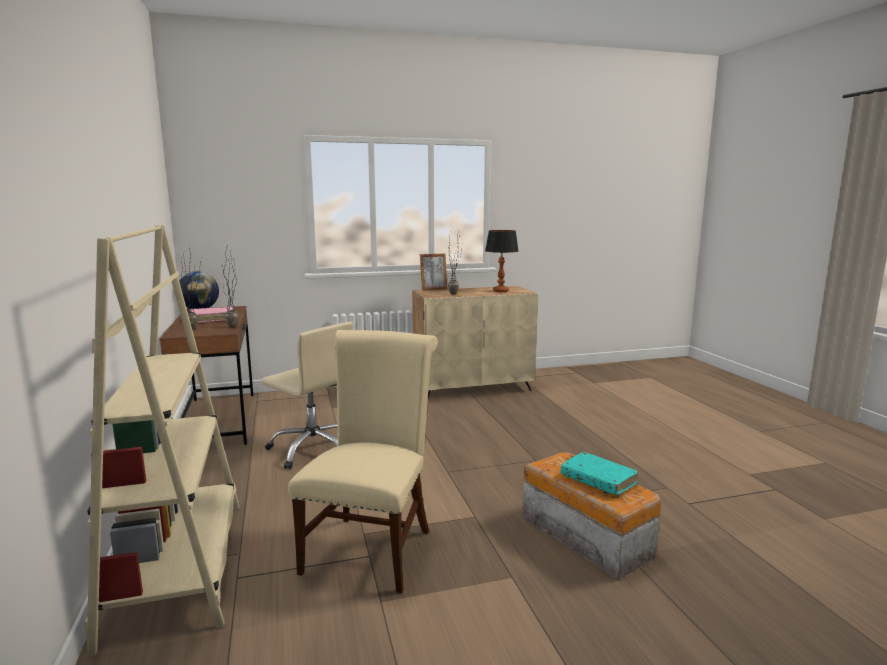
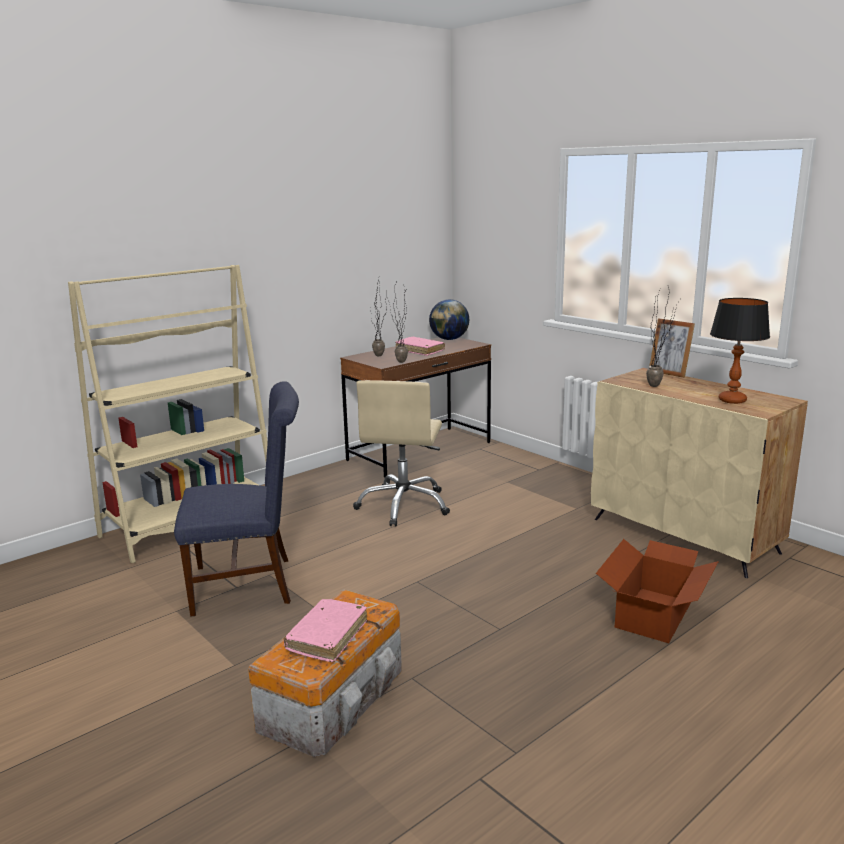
camera: 65 degrees right, 5 degrees up
beige chair [288,330,438,593] -> blue chair [174,381,299,617]
turquoise book [561,452,638,495] -> pink book [284,599,367,662]
none -> cardboard box [596,539,719,643]

